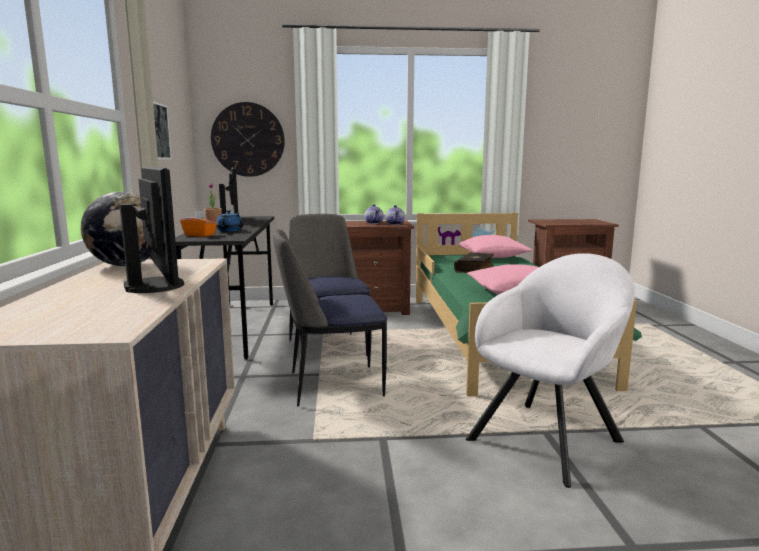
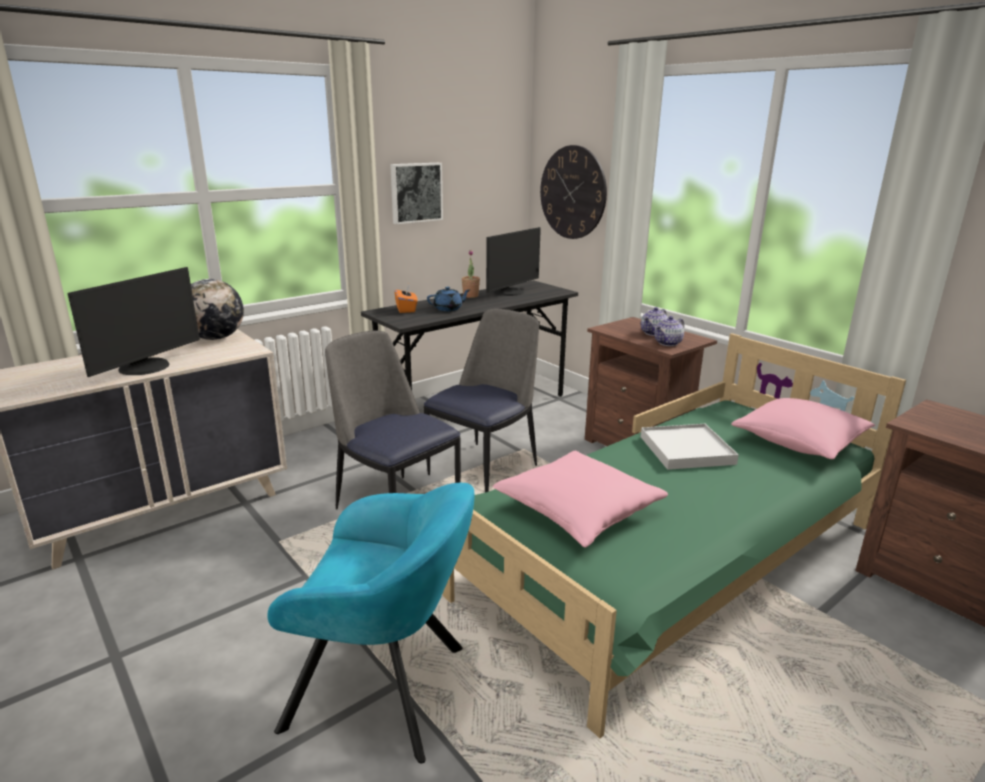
camera: 55 degrees right, 10 degrees up
book [454,253,494,273] -> white tray [641,424,739,470]
white armchair [466,253,635,488] -> turquoise armchair [267,483,474,764]

